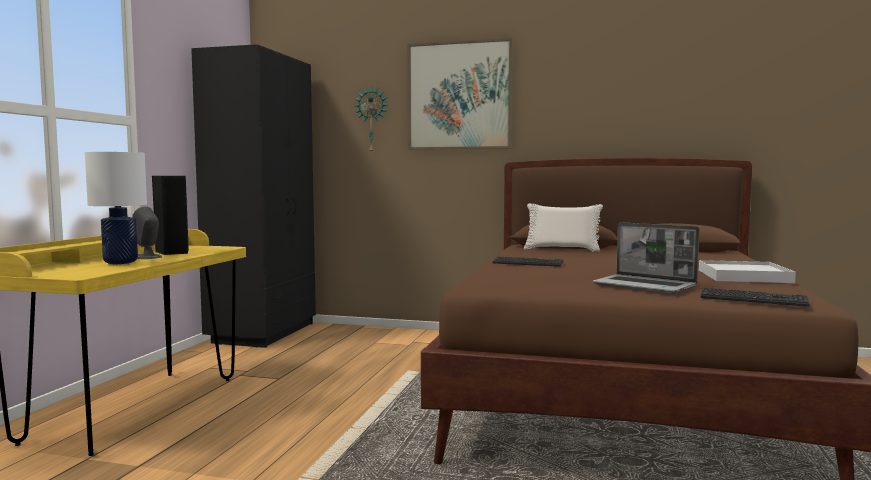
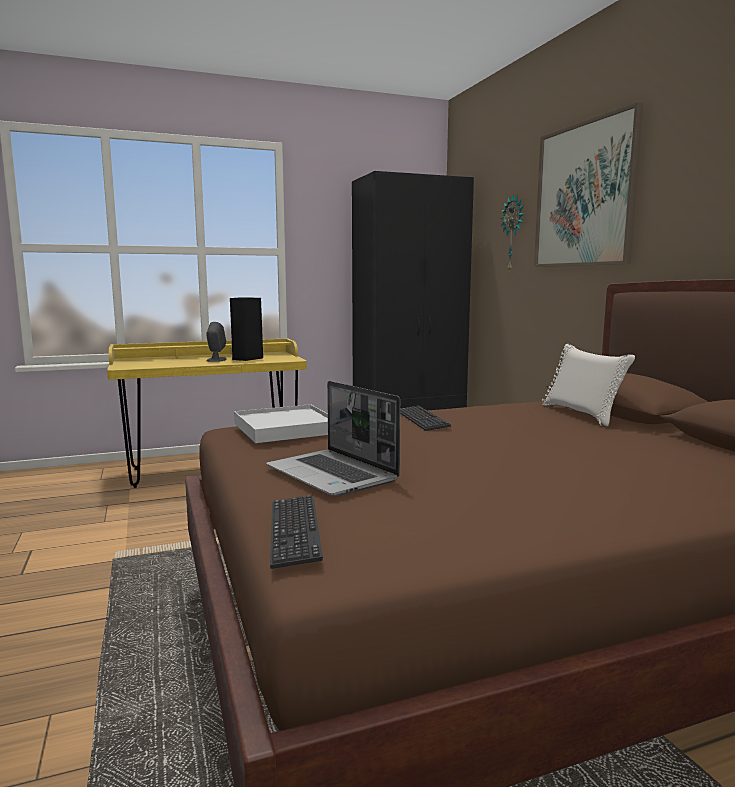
camera: 55 degrees right, 5 degrees up
white table lamp [85,151,147,265] -> none
laptop [592,222,699,294] -> laptop turned 45 degrees counterclockwise [266,381,400,496]
white tray [699,260,796,283] -> white tray moved to [234,404,328,443]

